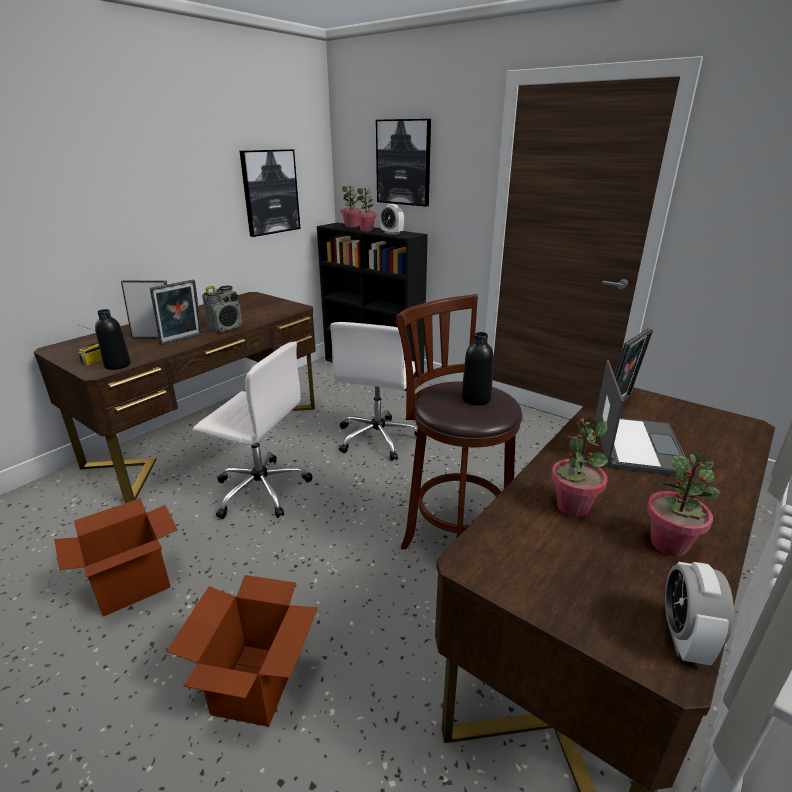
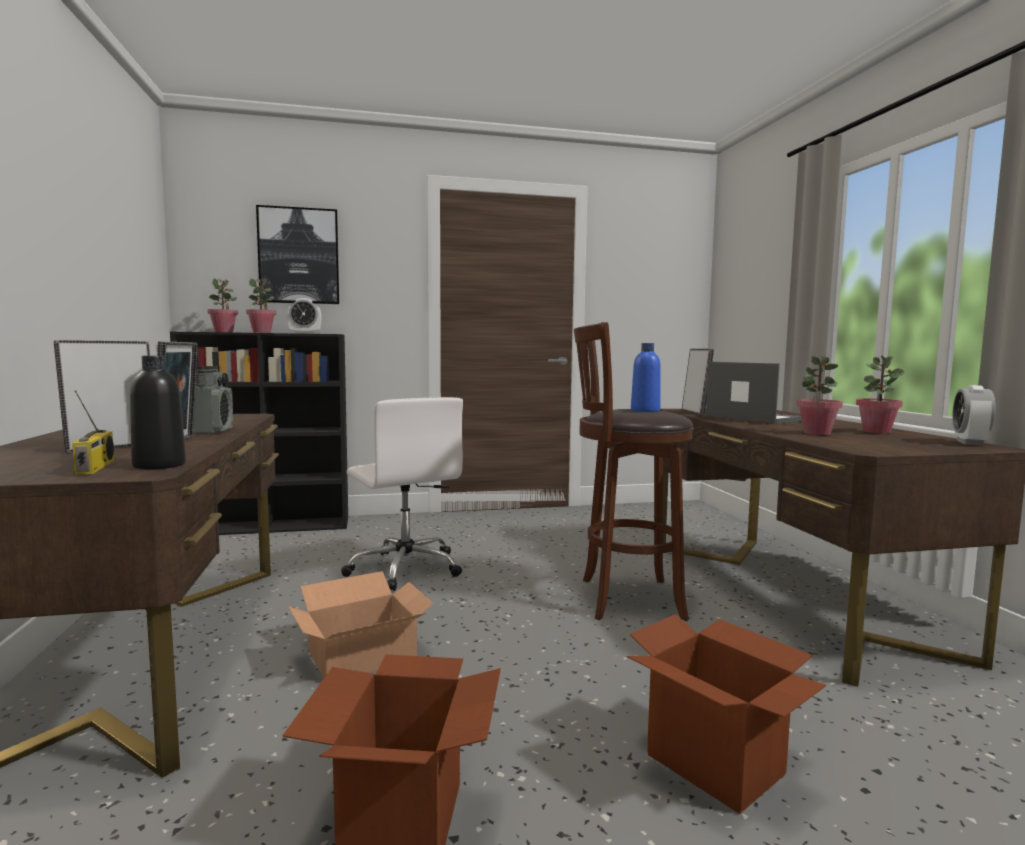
camera: 50 degrees left, 20 degrees down
white office chair [193,342,312,519] -> cardboard box [288,571,434,678]
picture [240,149,300,237] -> none
black bottle [461,332,494,405] -> blue bottle [631,343,661,412]
alarm clock [665,562,734,666] -> alarm clock turned 60 degrees clockwise [952,385,996,446]

